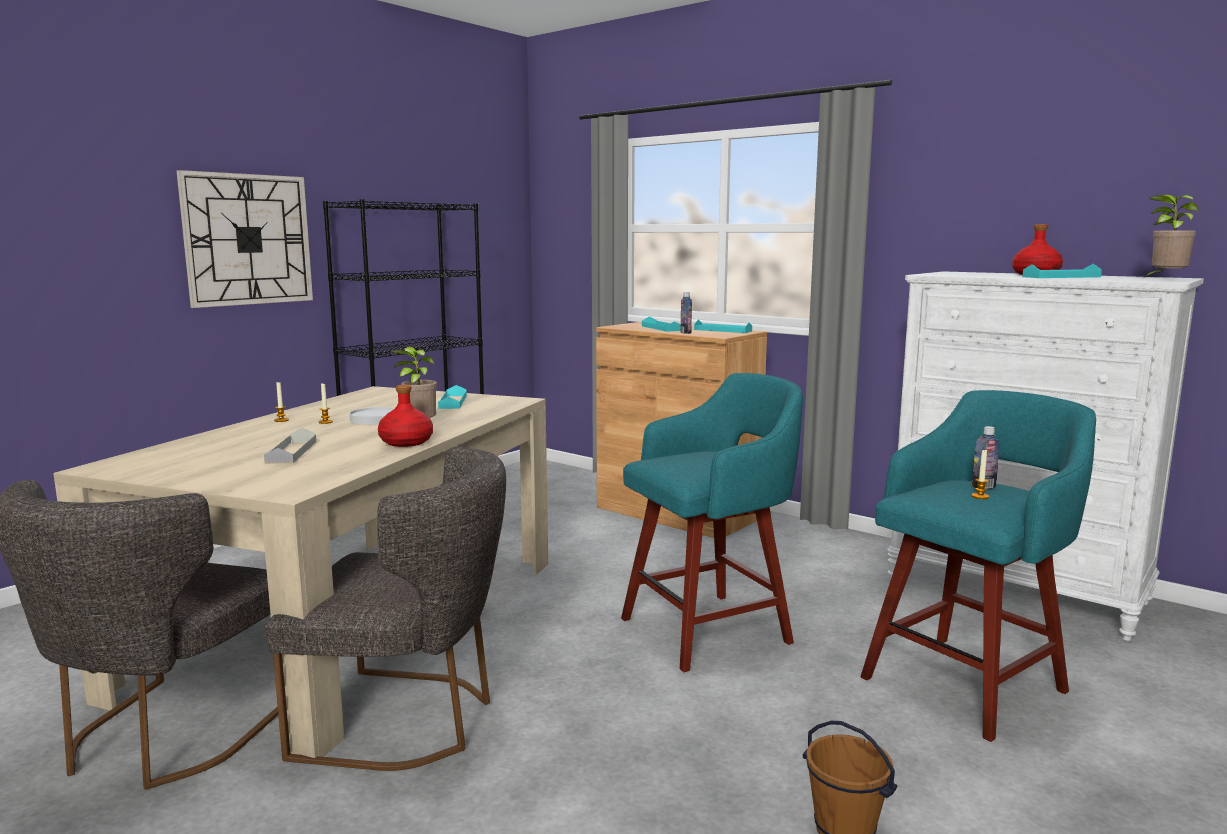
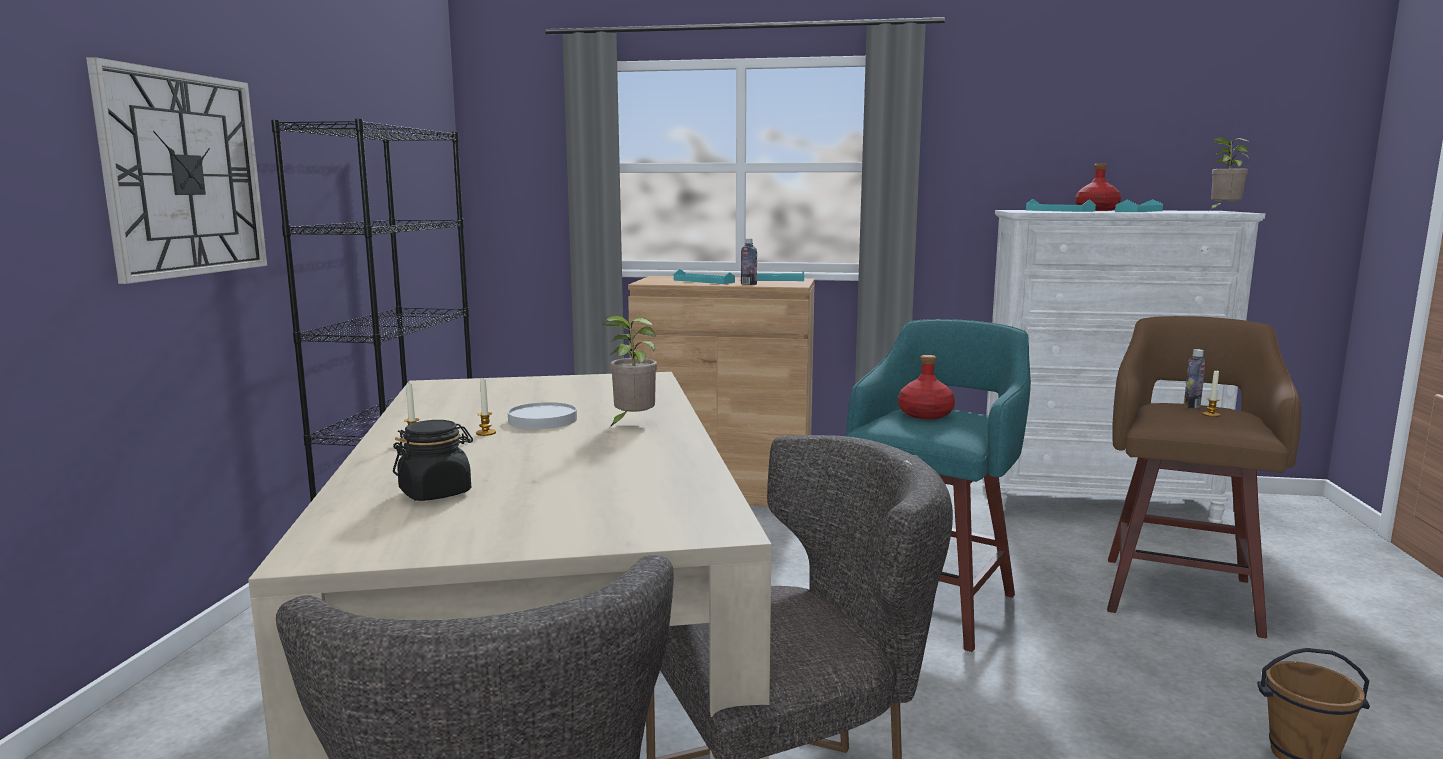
camera: 30 degrees left, 0 degrees up
grey tray [264,428,316,464] -> none
red bottle [378,385,433,447] -> red bottle moved to [898,355,955,419]
turquoise tray [438,385,467,409] -> turquoise tray moved to [1026,199,1096,212]
turquoise stool [860,390,1096,742] -> brown stool [1107,316,1301,638]
none -> black jar [393,420,473,501]

